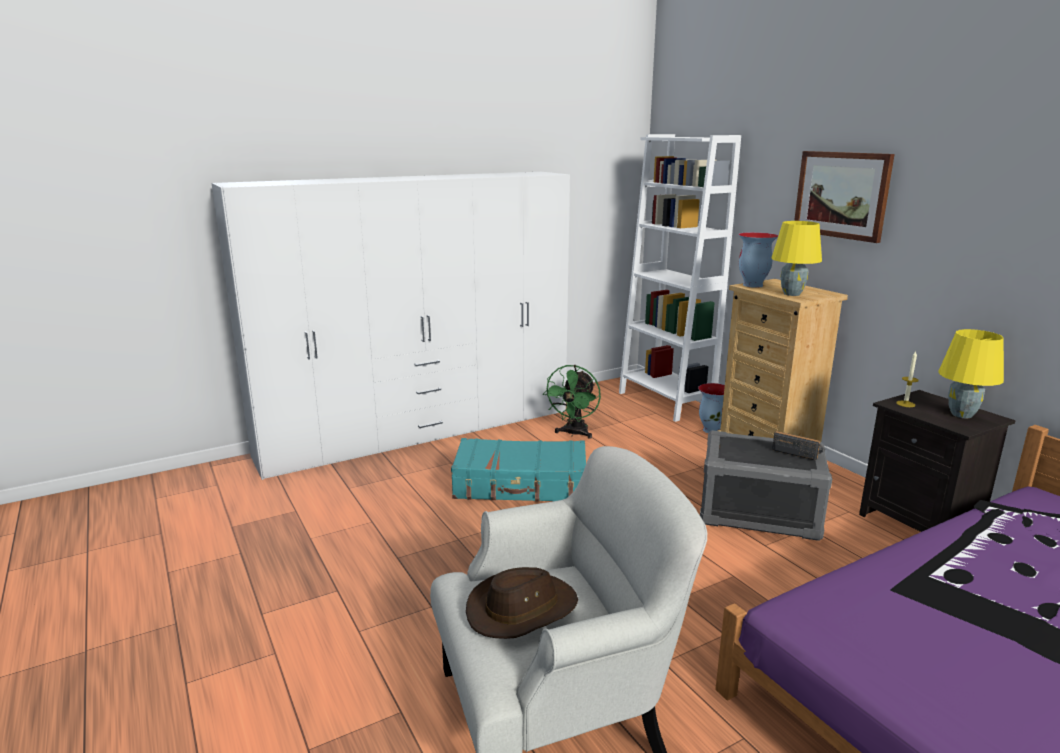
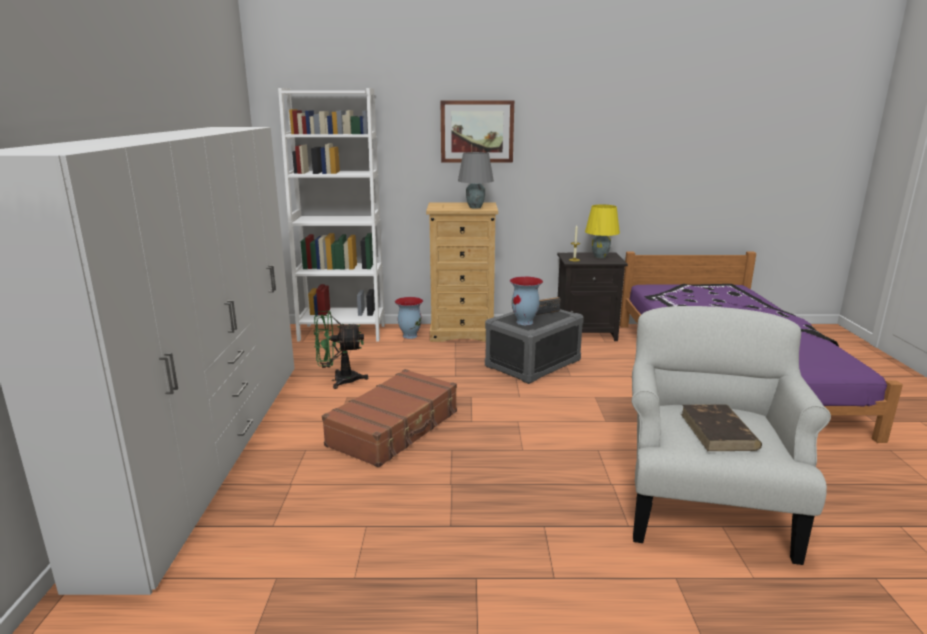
camera: 60 degrees left, 0 degrees up
turquoise suitcase [451,438,586,501] -> brown suitcase [322,369,457,468]
brown hat [466,567,578,639] -> brown book [681,404,762,451]
green fan [543,365,601,439] -> green fan turned 120 degrees clockwise [314,310,368,389]
vase [738,232,778,288] -> vase moved to [510,276,543,325]
yellow table lamp [772,221,822,296] -> grey table lamp [458,152,494,209]

